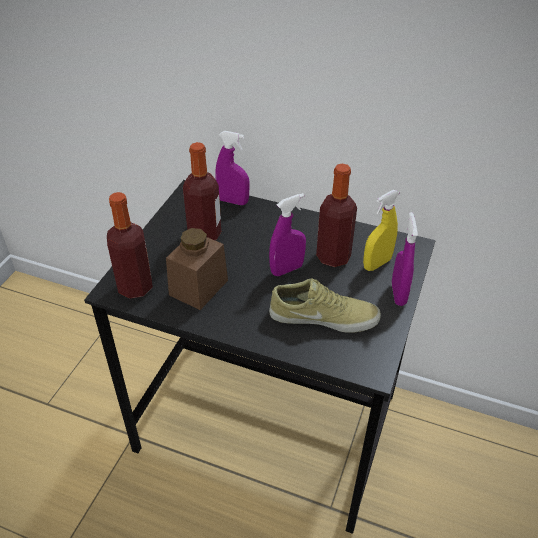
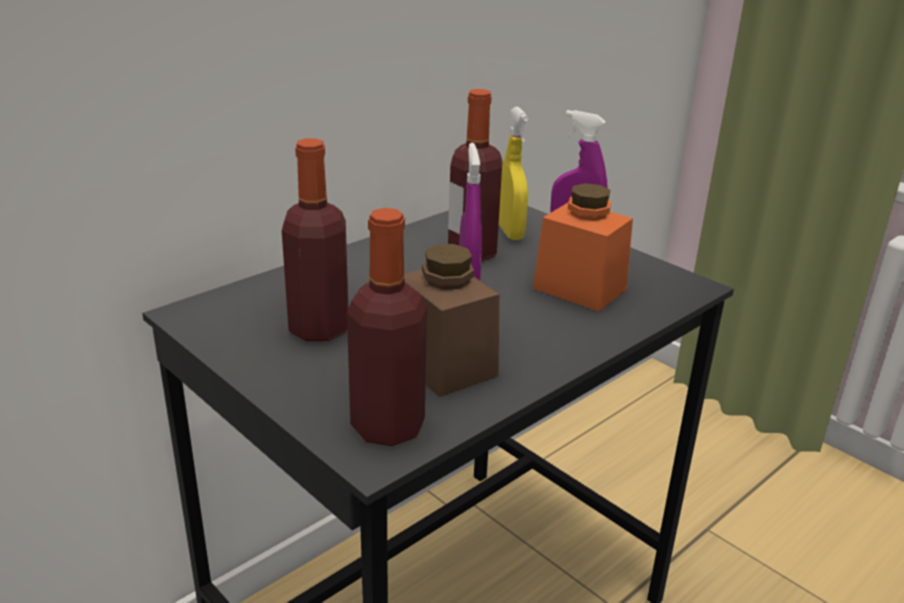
camera: 65 degrees left, 15 degrees down
purple spray bottle [215,131,250,205] -> none
beige shoe [269,278,381,333] -> orange jar [533,183,633,312]

